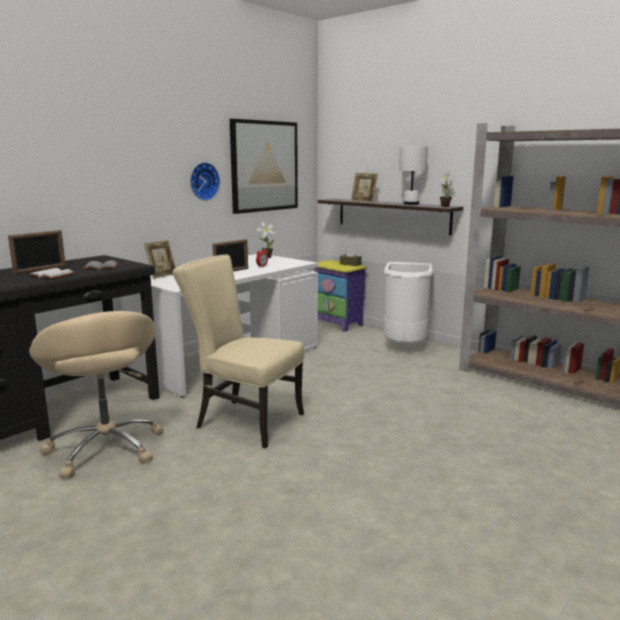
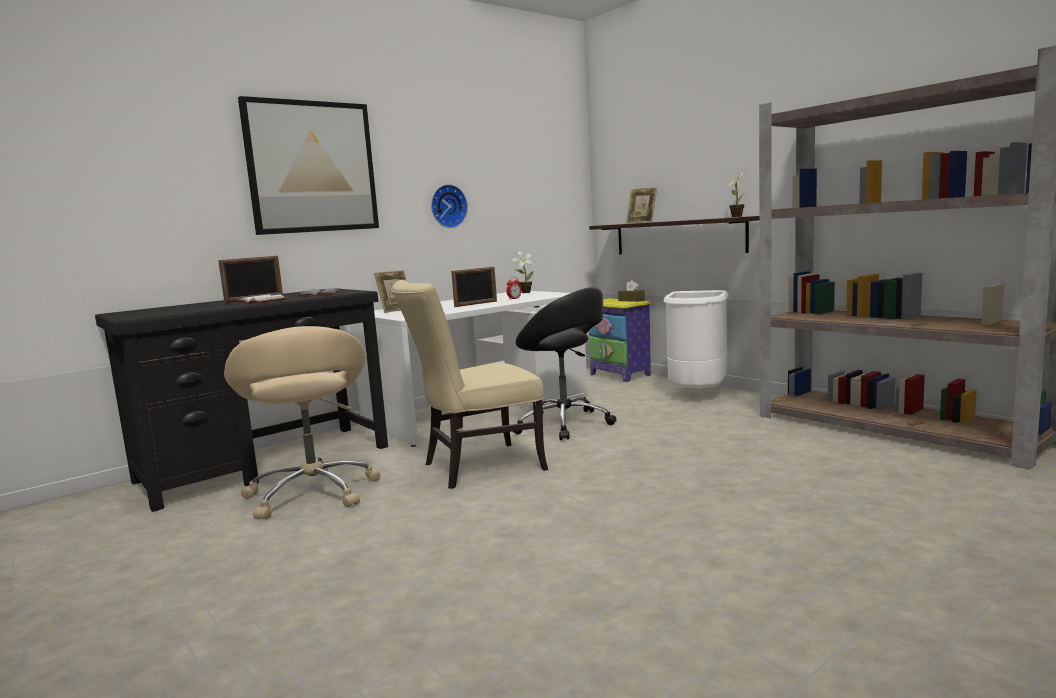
camera: 10 degrees right, 5 degrees down
beige chair [172,254,304,448] -> beige chair turned 60 degrees counterclockwise [391,280,548,489]
picture [230,119,298,214] -> picture moved to [238,96,379,235]
white table lamp [399,146,428,205] -> none
none -> black office chair [513,287,617,440]

